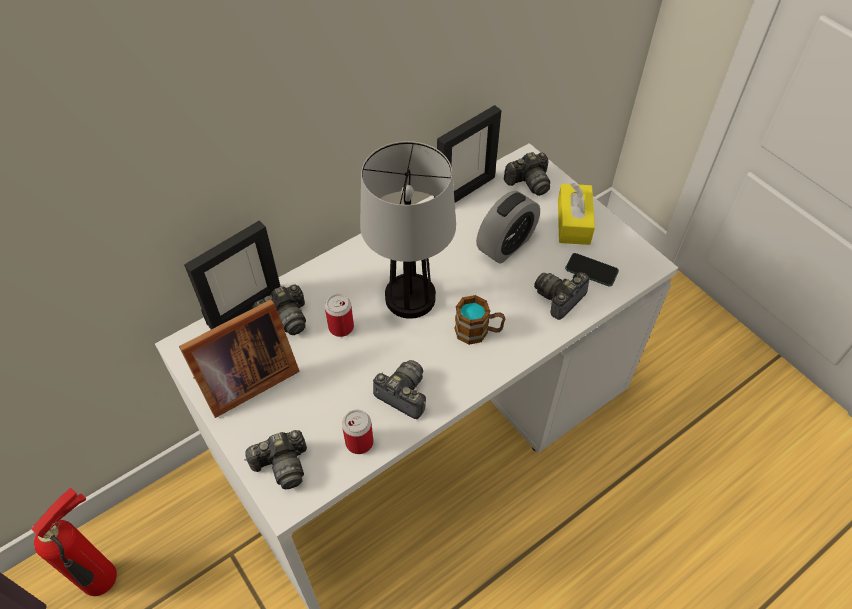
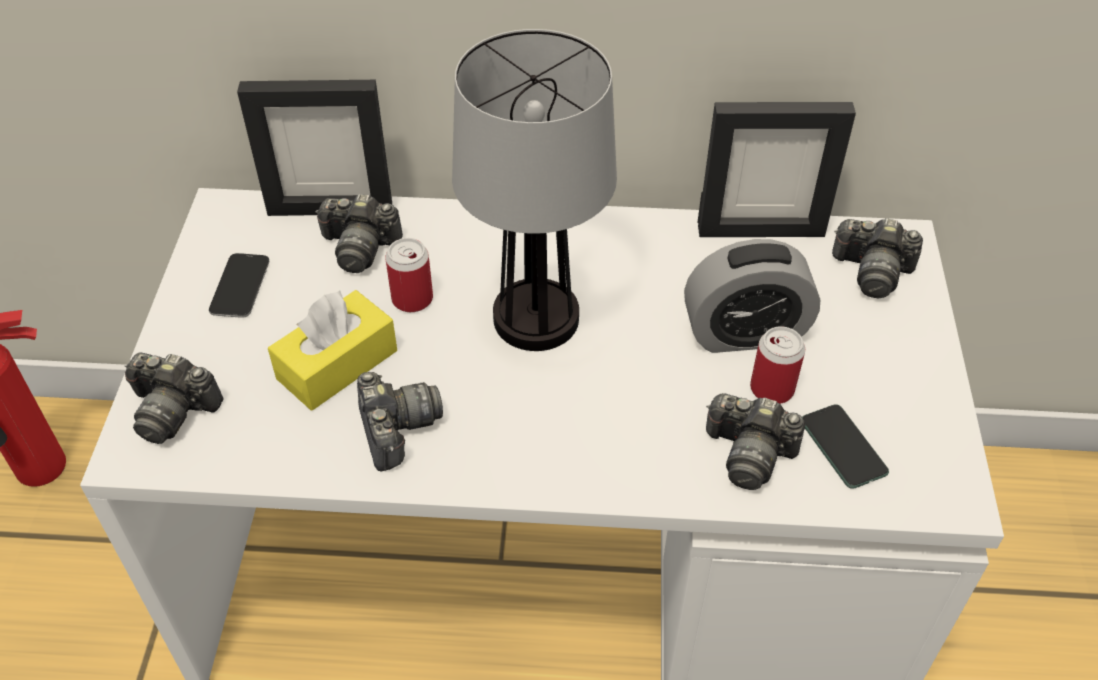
camera: 40 degrees right, 5 degrees down
picture frame [179,299,300,418] -> phone [209,253,269,318]
can [342,410,374,454] -> can moved to [750,326,805,404]
mug [454,295,505,345] -> none
camera [534,272,589,320] -> camera turned 150 degrees counterclockwise [706,393,805,490]
yellow tissue box [558,183,595,245] -> yellow tissue box moved to [268,290,397,410]

